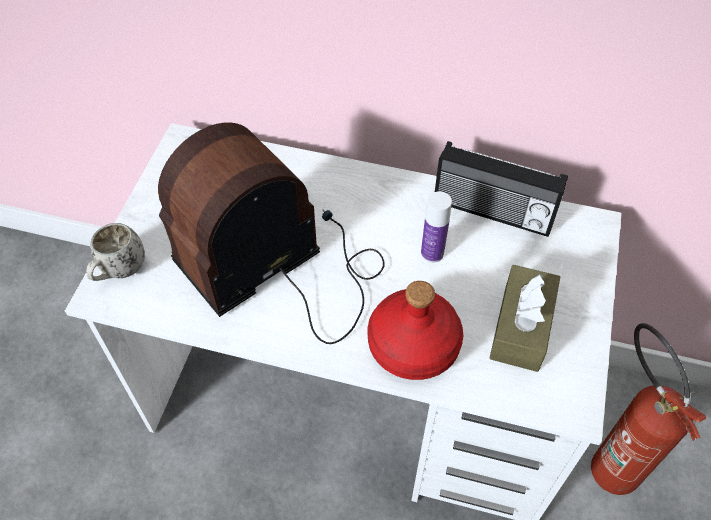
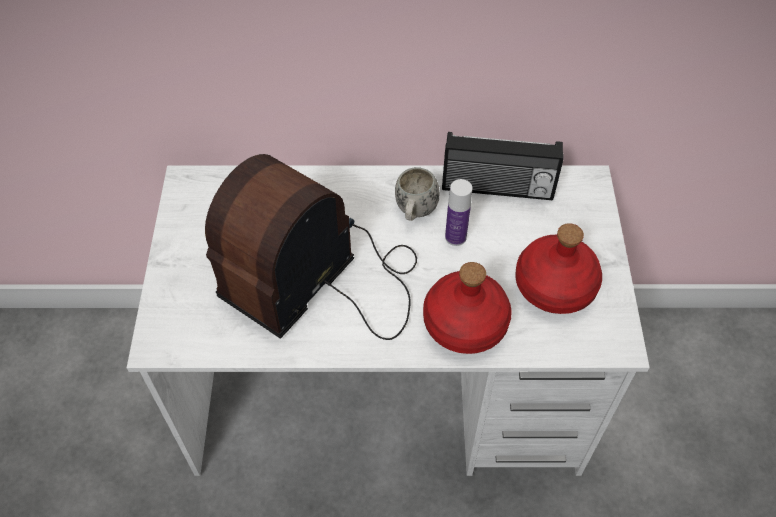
camera: 15 degrees left, 0 degrees up
white mug [86,223,145,281] -> white mug moved to [395,167,440,221]
brown tissue box [490,265,560,372] -> red bottle [515,223,602,314]
fire extinguisher [591,323,706,495] -> none

